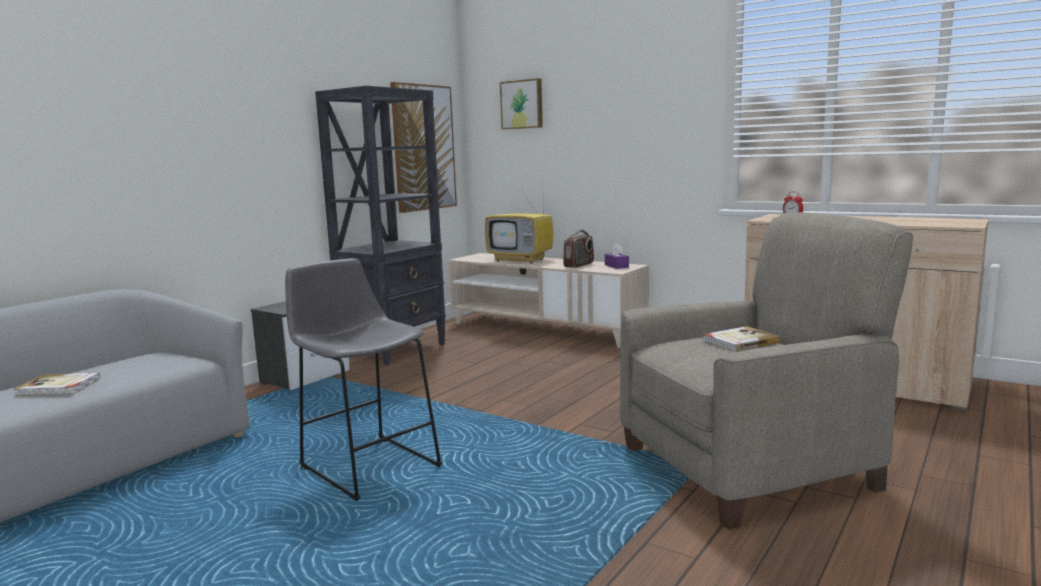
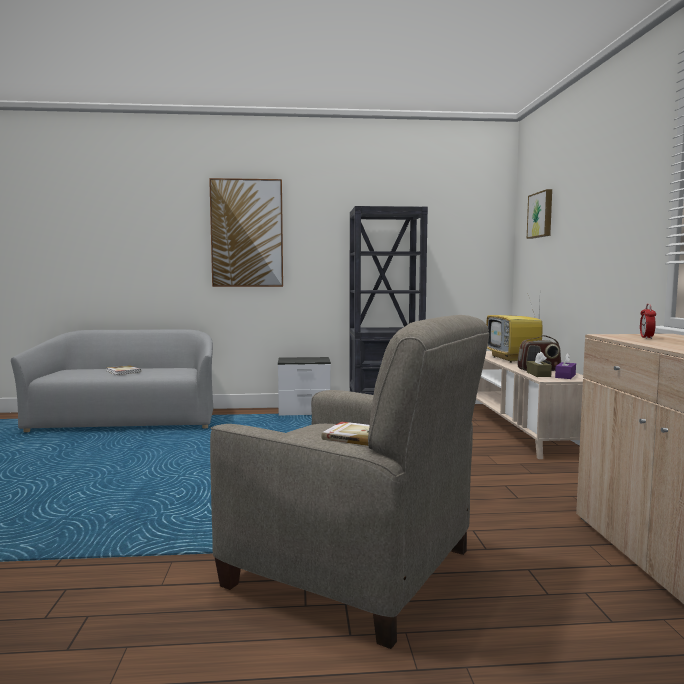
camera: 50 degrees right, 5 degrees down
grey stool [285,258,442,501] -> none
picture [390,82,457,213] -> picture moved to [209,178,283,287]
none -> brown tissue box [527,352,552,377]

